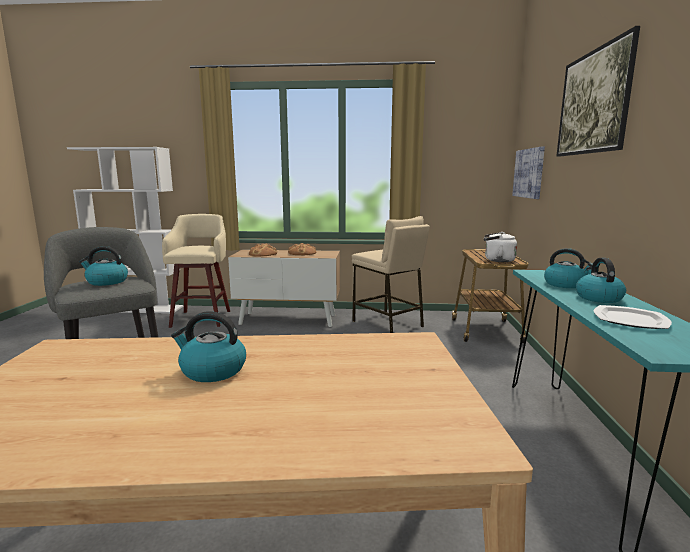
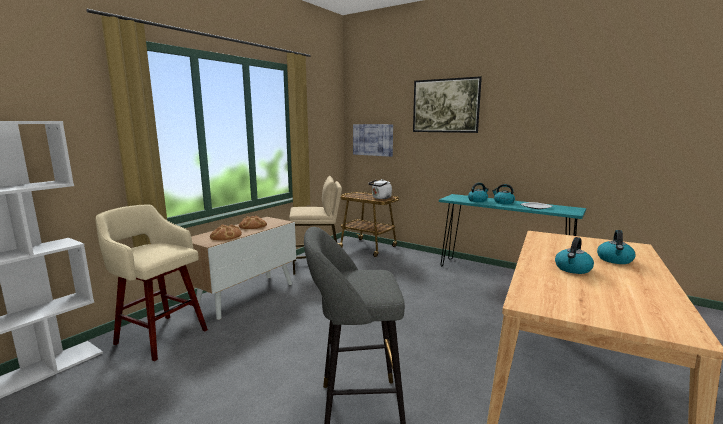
camera: 60 degrees left, 0 degrees up
kettle [79,246,128,286] -> kettle moved to [597,230,635,264]

